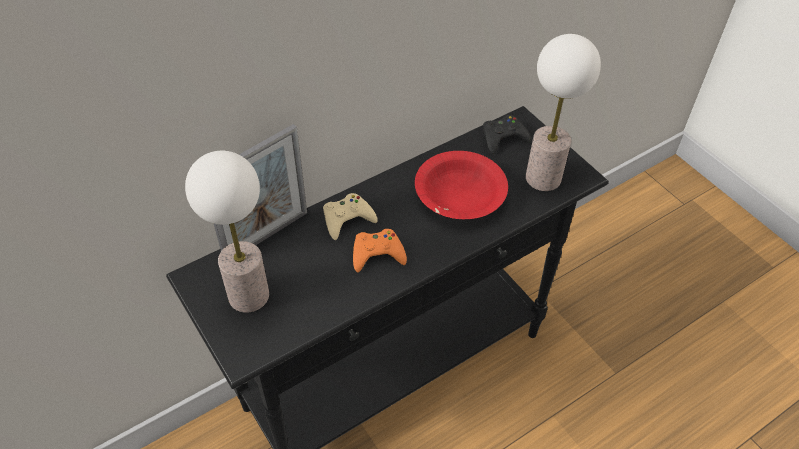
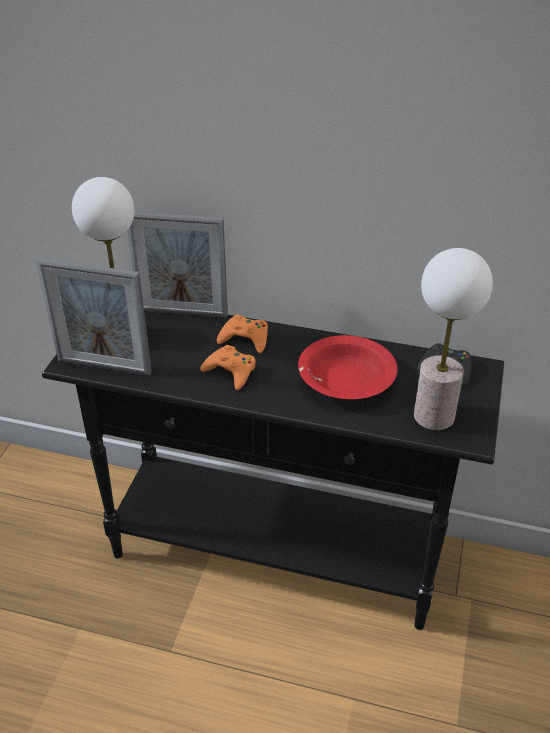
camera: 50 degrees right, 10 degrees down
beige game controller [323,193,377,240] -> orange game controller [217,315,268,354]
none -> picture frame [36,258,152,376]

